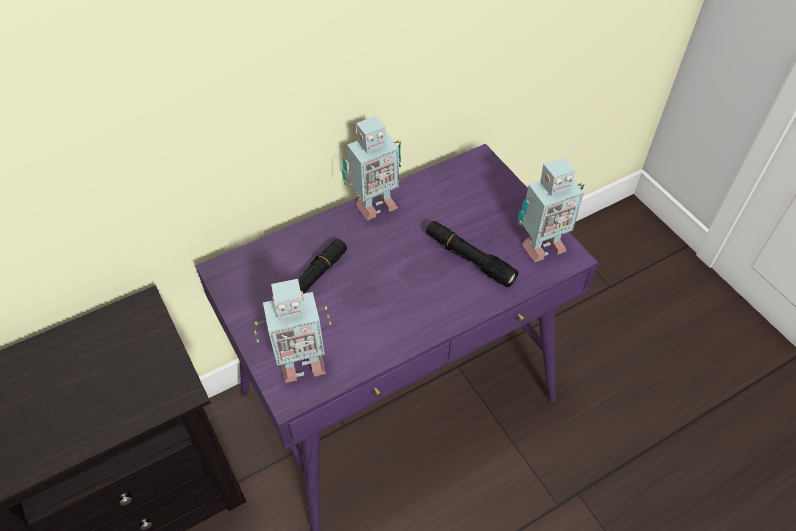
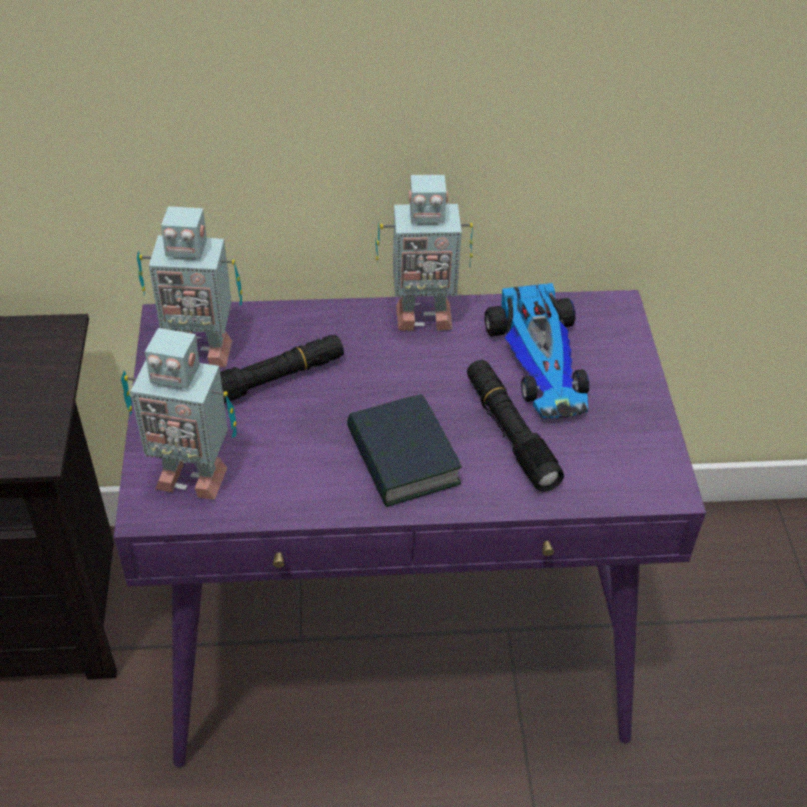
camera: 25 degrees right, 5 degrees down
toy robot [519,158,584,262] -> toy robot moved to [137,206,242,367]
none -> book [347,394,462,507]
none -> toy car [485,283,589,418]

